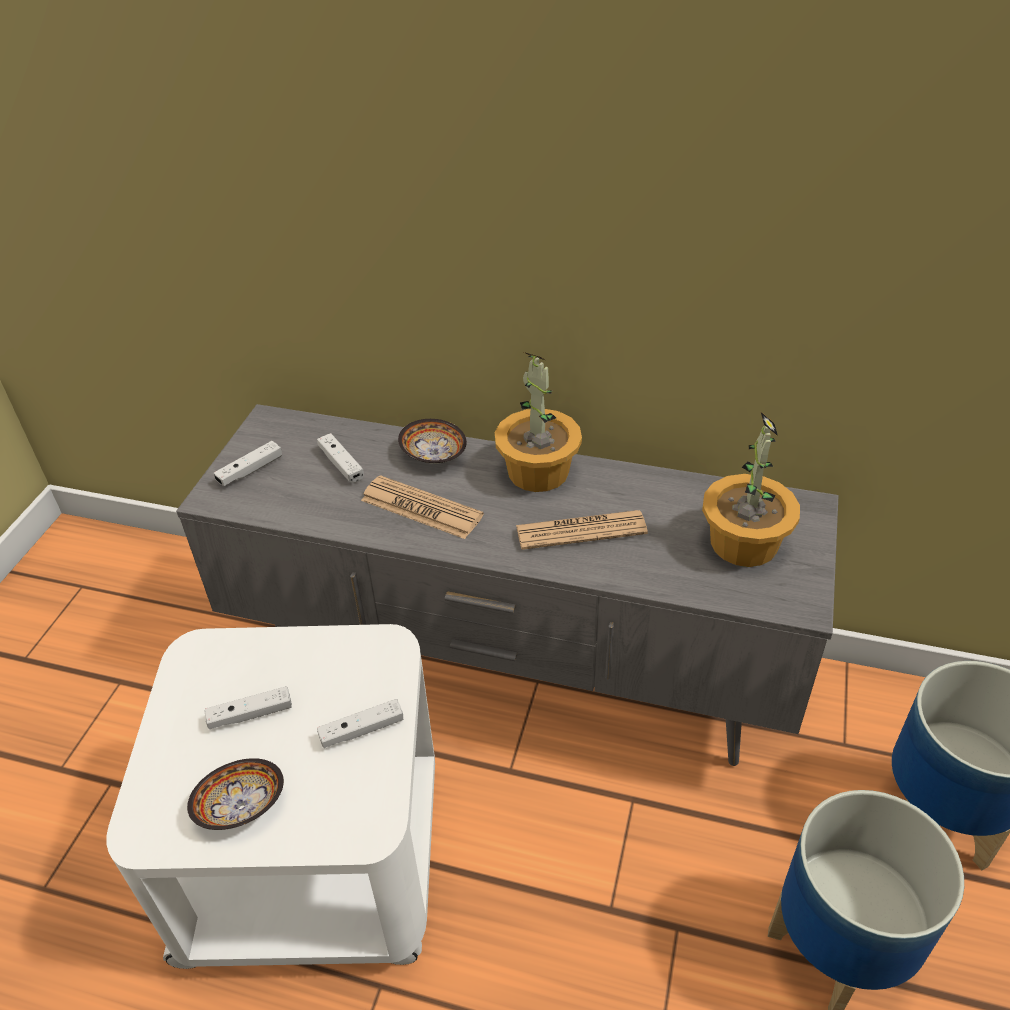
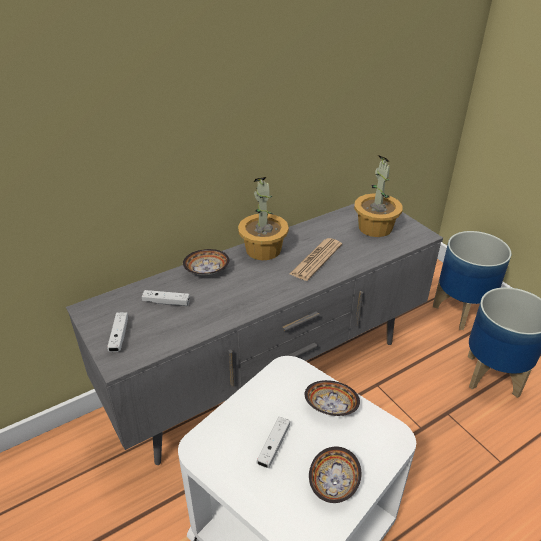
camera: 50 degrees left, 5 degrees down
white game controller [317,699,403,748] -> bowl [305,380,360,416]
newspaper [361,475,484,539] -> none

